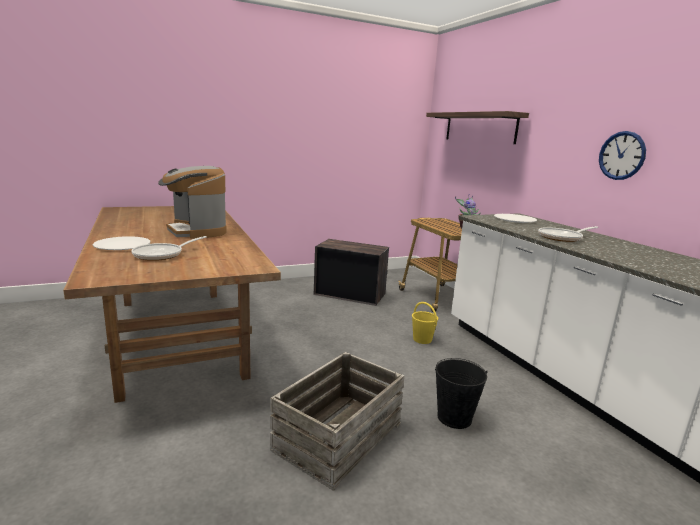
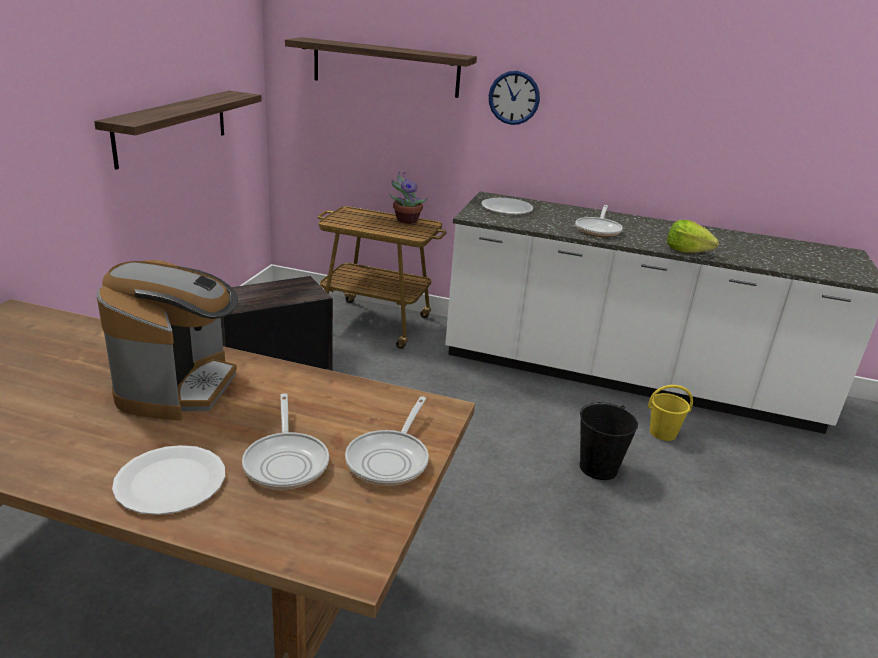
camera: 50 degrees left, 10 degrees up
coffee machine [158,166,226,239] -> coffee machine turned 90 degrees counterclockwise [97,260,238,420]
crate [270,352,404,491] -> none
yellow bucket [412,302,438,344] -> yellow bucket moved to [648,385,693,441]
wall clock [599,131,646,180] -> wall clock moved to [489,71,540,125]
none -> shelf [94,91,262,170]
none -> frying pan [345,397,429,486]
none -> lettuce [667,220,719,253]

